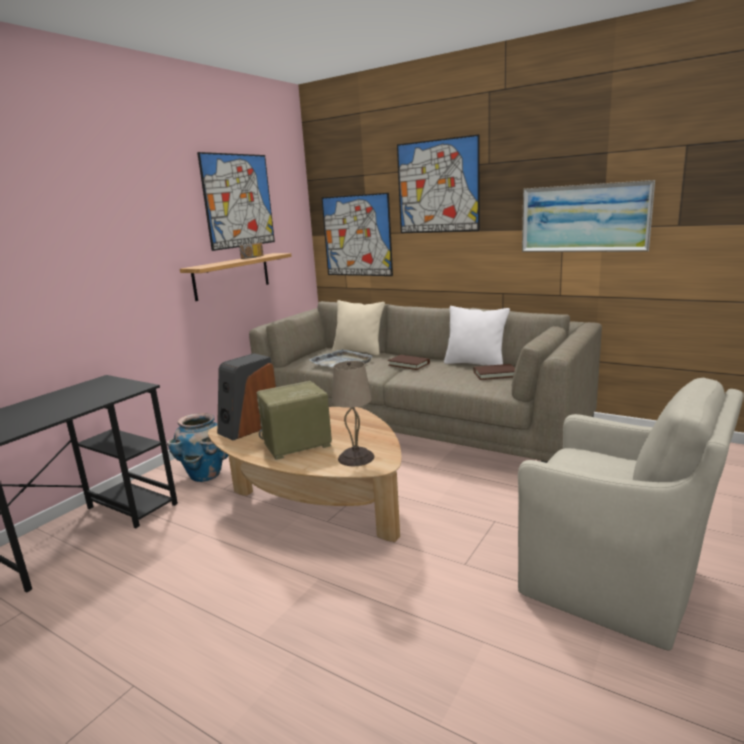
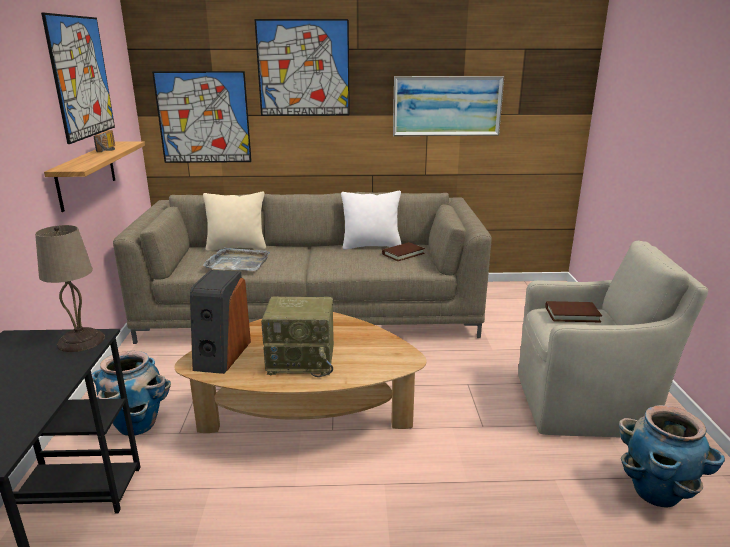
camera: 35 degrees left, 5 degrees up
radio [257,381,332,460] -> radio turned 120 degrees counterclockwise [261,296,334,377]
beige table lamp [332,361,375,466] -> beige table lamp moved to [35,225,105,352]
brown book [388,355,430,370] -> brown book moved to [545,301,602,322]
none -> planter [619,405,725,508]

